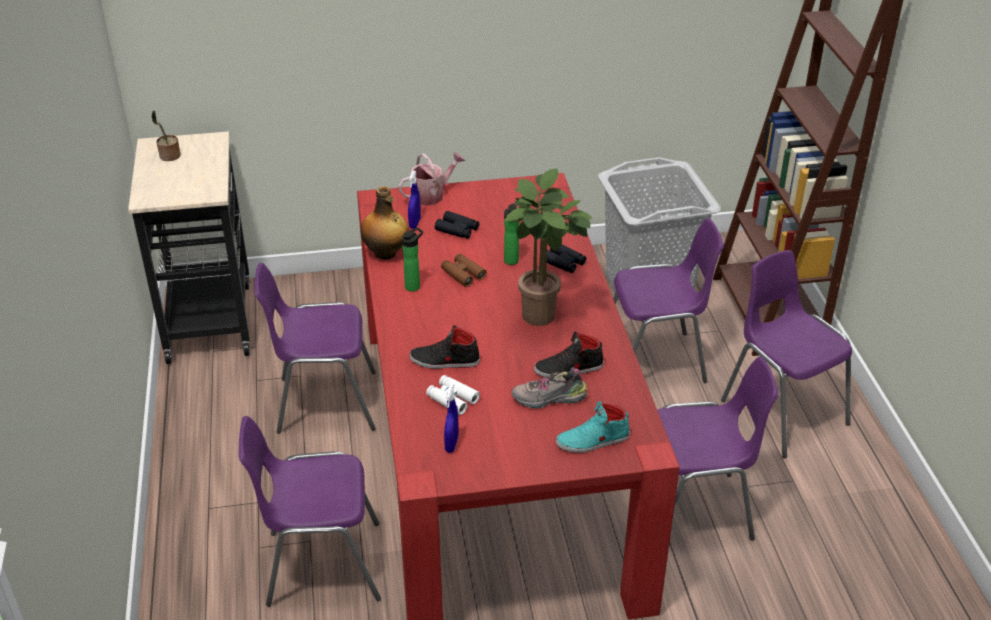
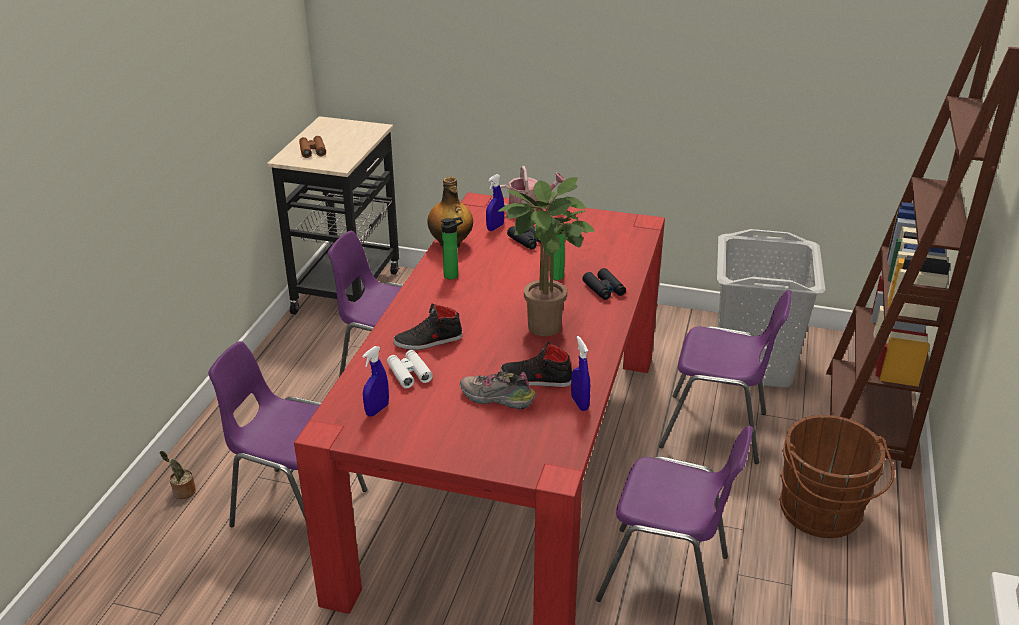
camera: 25 degrees right, 5 degrees down
potted plant [152,110,181,161] -> potted plant moved to [160,451,196,499]
black shoe [410,325,480,369] -> black shoe turned 45 degrees counterclockwise [393,303,462,350]
brown binoculars [441,253,487,287] -> brown binoculars moved to [299,136,326,158]
turquoise shoe [556,401,630,453] -> none
purple chair [721,250,852,458] -> brown bucket [779,415,895,538]
none -> blue spray bottle [571,336,590,411]

